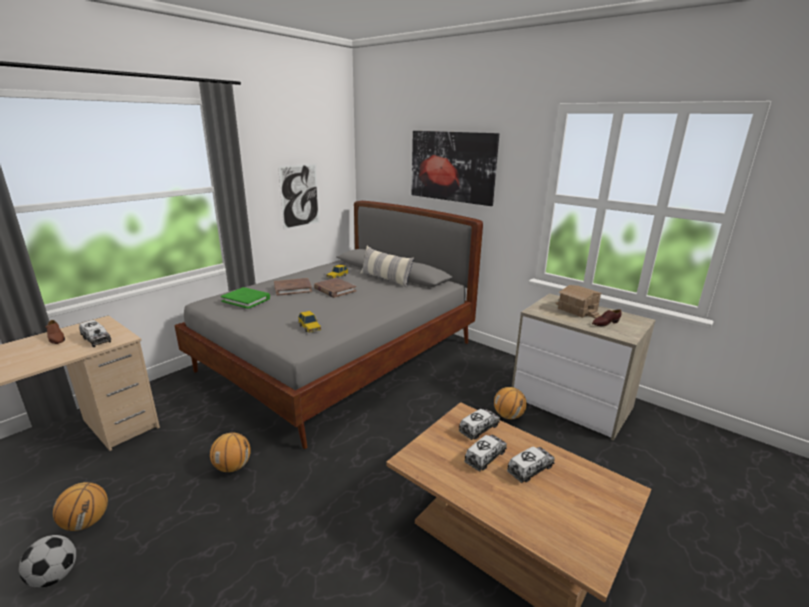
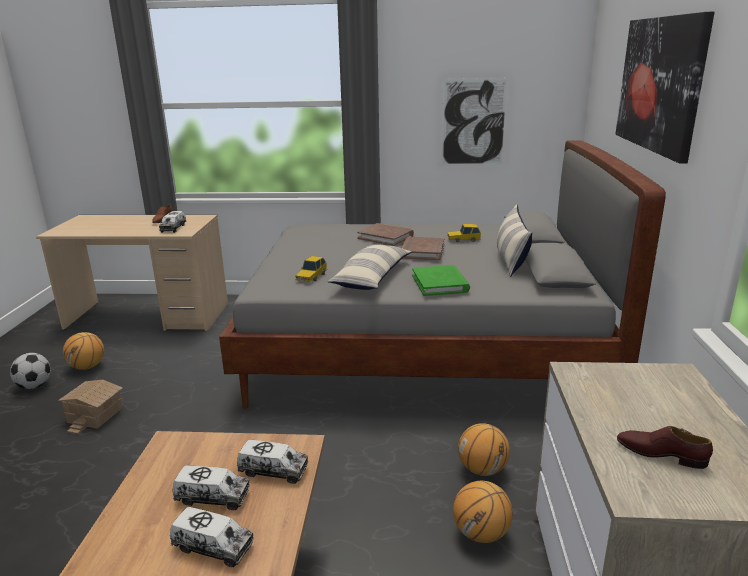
camera: 55 degrees right, 0 degrees up
basketball [210,433,251,472] -> basketball moved to [458,423,510,476]
green book [221,287,270,309] -> green book moved to [412,265,470,296]
toy house [555,285,602,319] -> toy house moved to [58,380,123,435]
none -> pillow [328,244,411,290]

